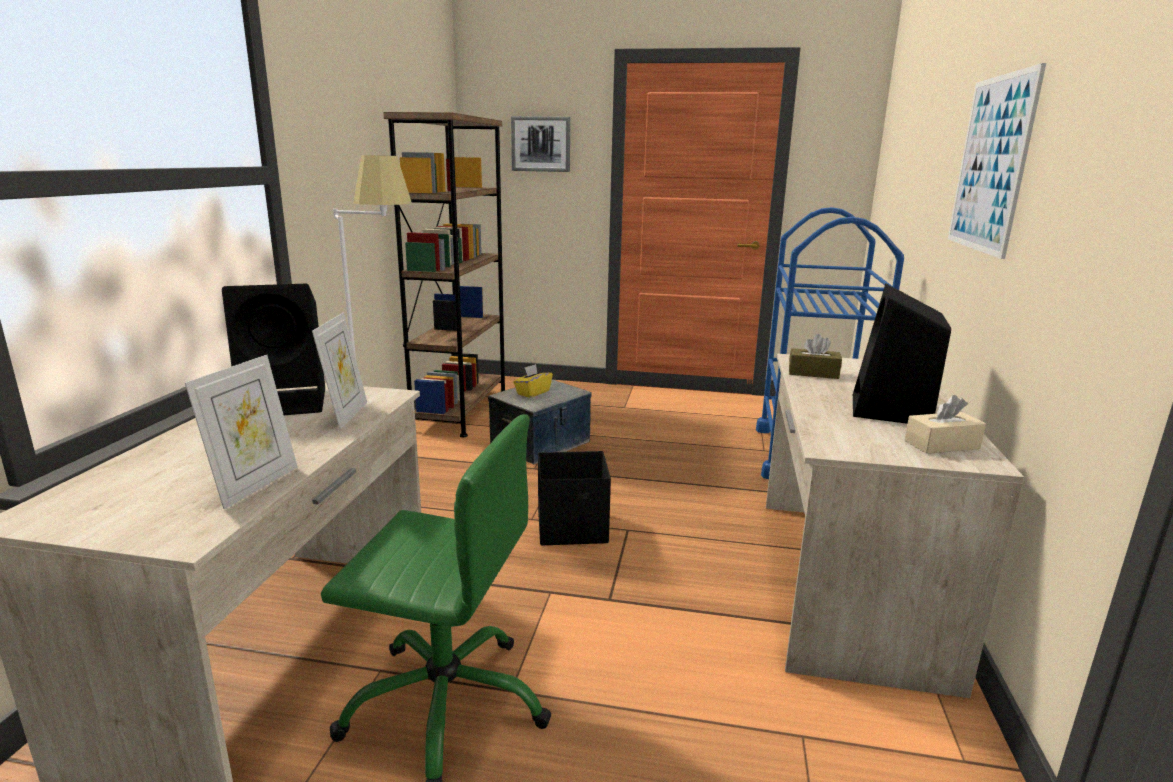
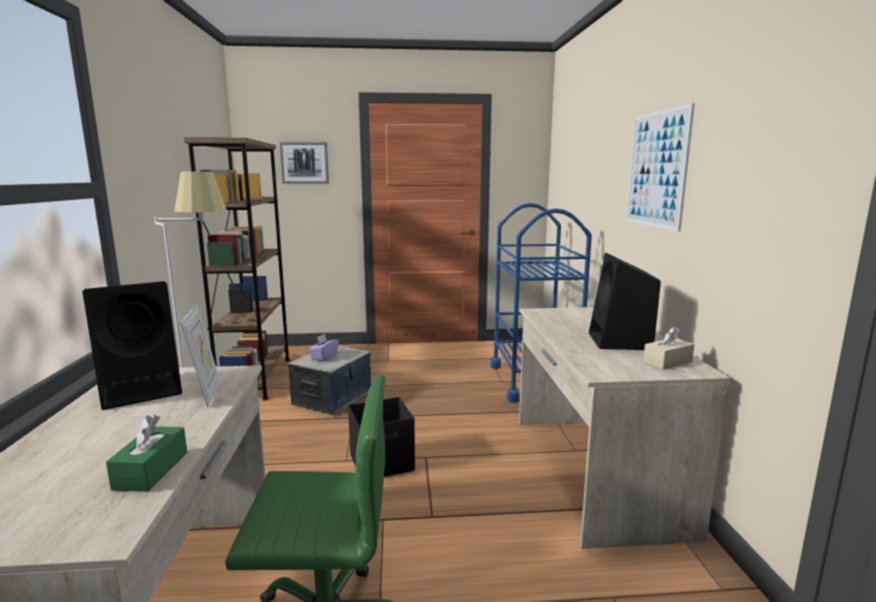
camera: 15 degrees left, 5 degrees down
picture frame [185,355,298,509] -> green tissue box [106,414,187,492]
yellow tissue box [513,364,553,398] -> purple tissue box [308,334,339,361]
brown tissue box [789,334,842,379] -> none

